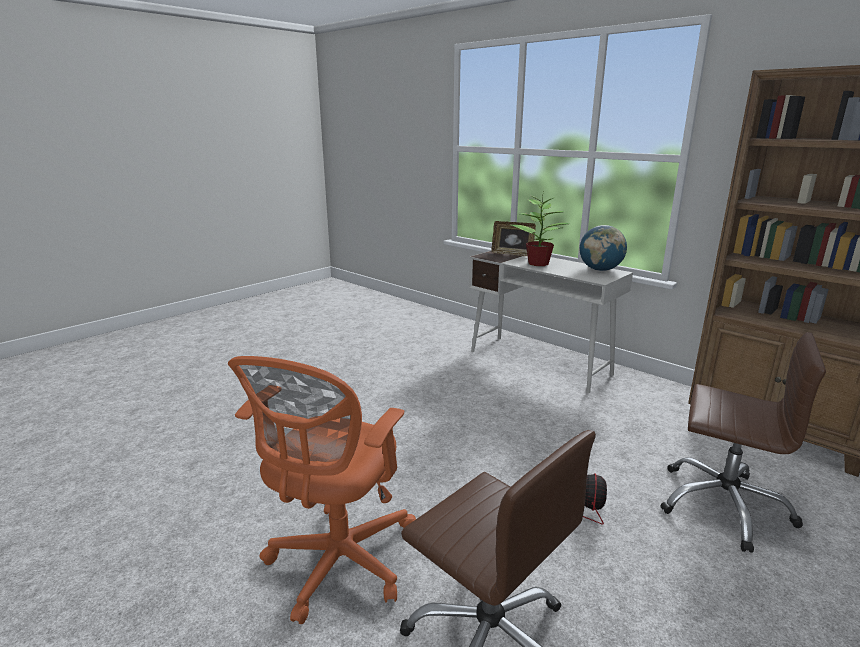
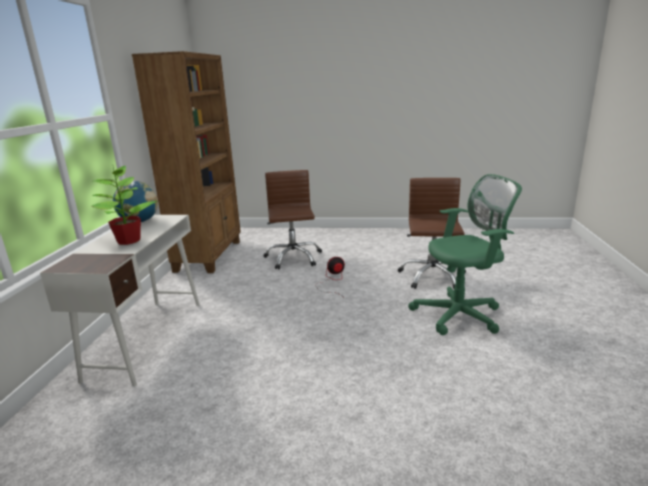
camera: 125 degrees left, 0 degrees up
orange office chair [228,356,416,625] -> green office chair [408,174,522,335]
picture frame [491,221,536,256] -> none

